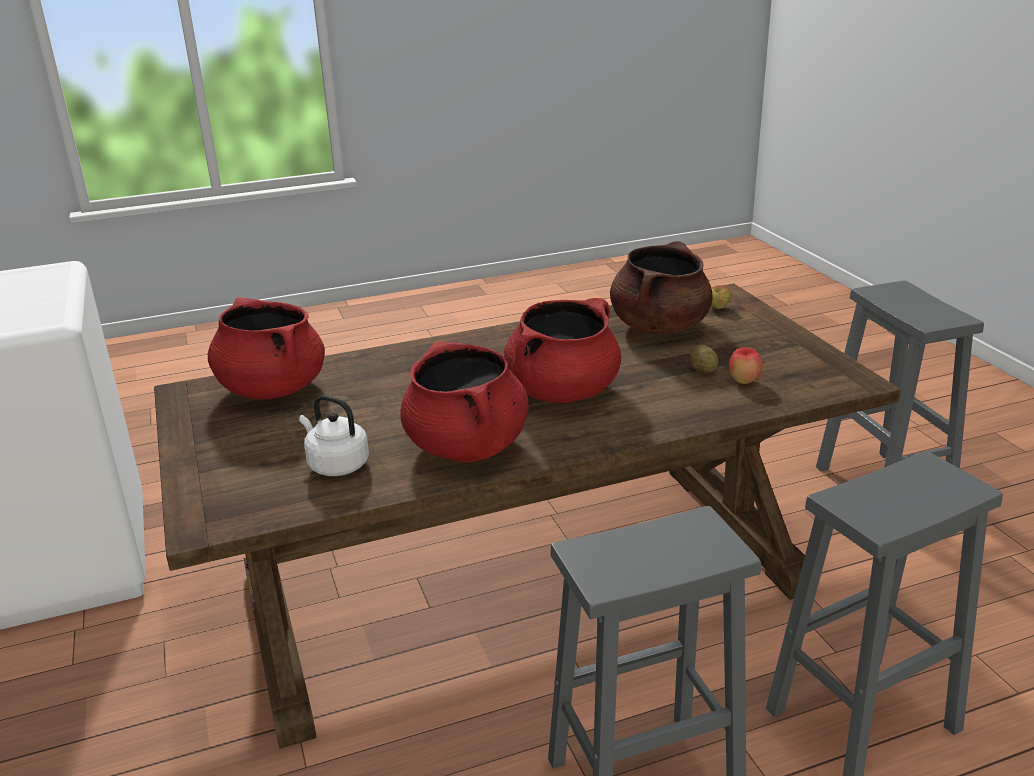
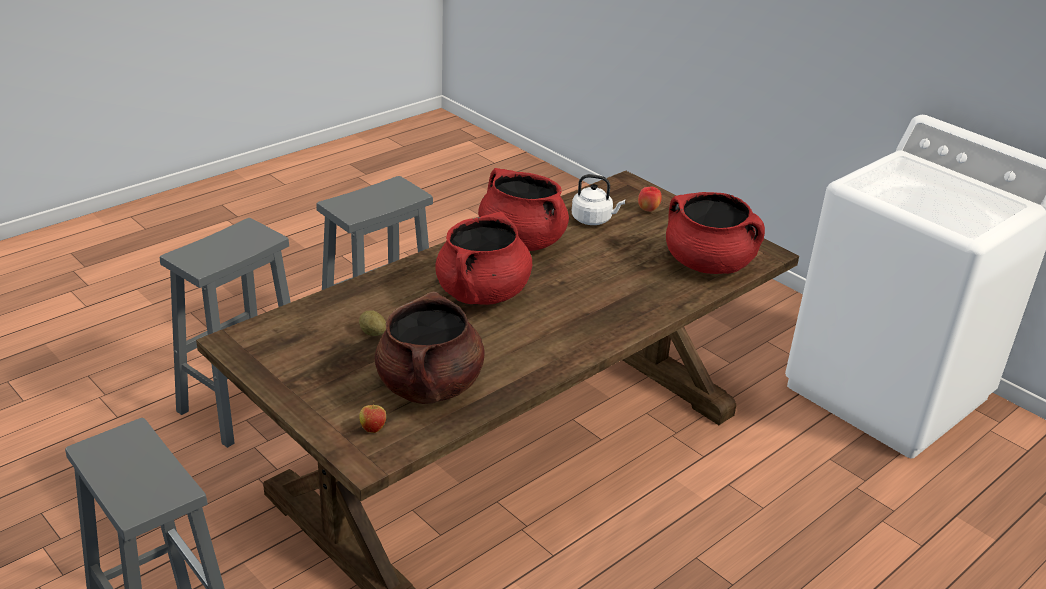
camera: 155 degrees right, 5 degrees up
apple [729,347,762,384] -> apple moved to [638,187,662,212]

